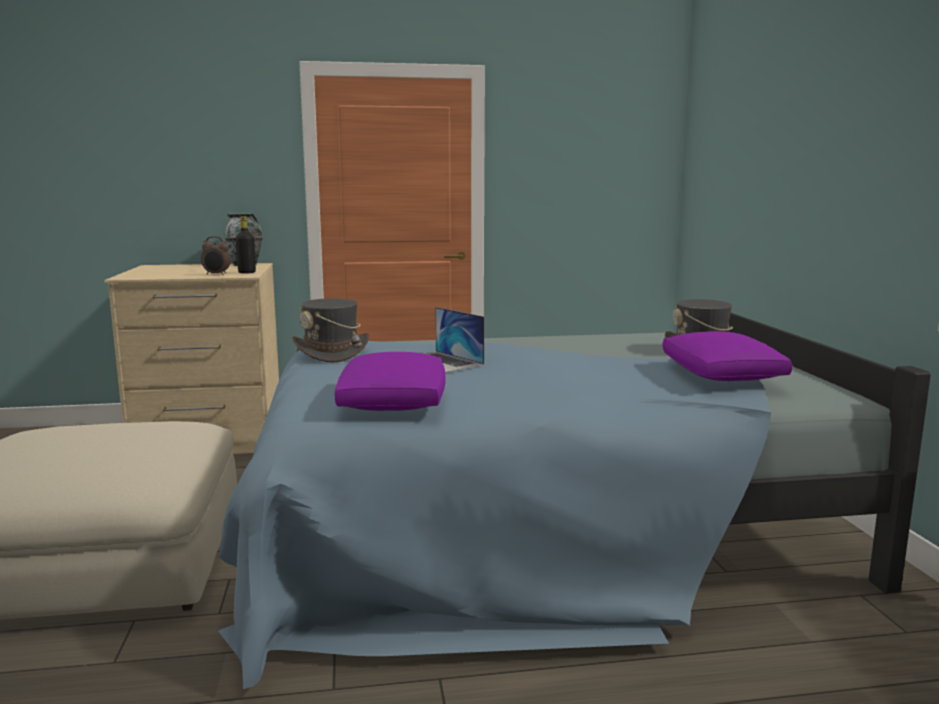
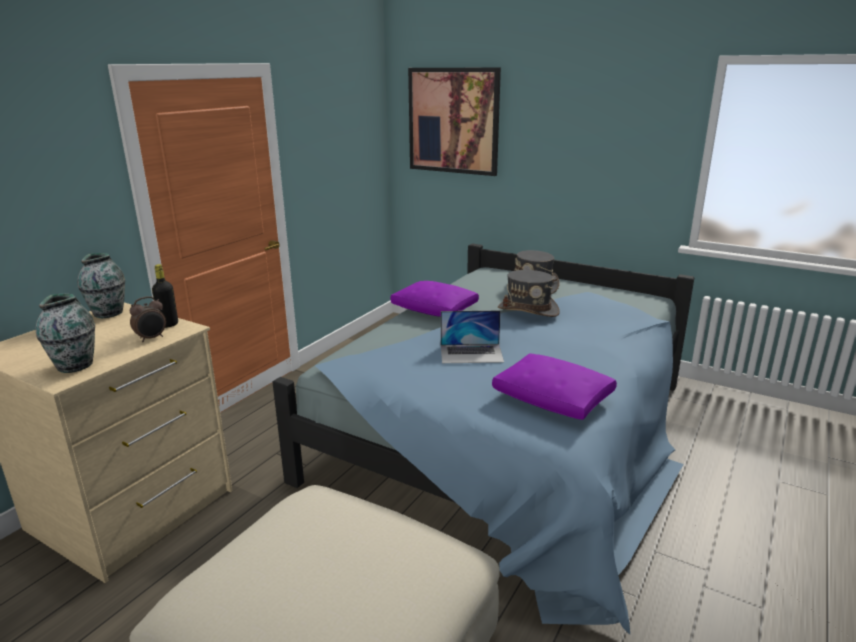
camera: 50 degrees left, 10 degrees up
grey hat [292,298,369,363] -> grey hat moved to [498,270,560,317]
purple pillow [662,331,792,381] -> purple pillow moved to [390,281,479,317]
none -> vase [36,293,95,373]
none -> picture [408,68,501,176]

